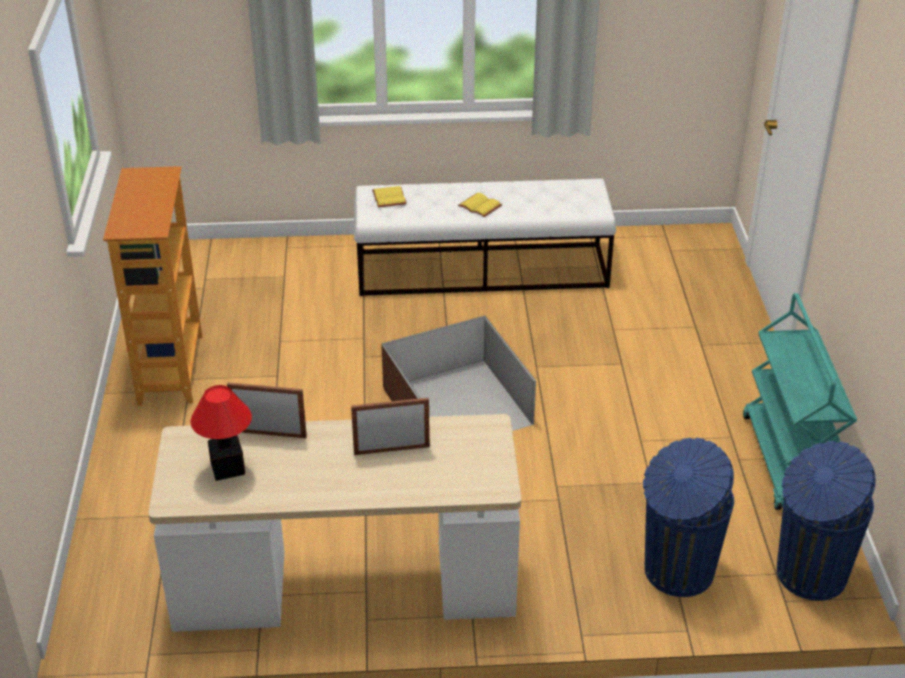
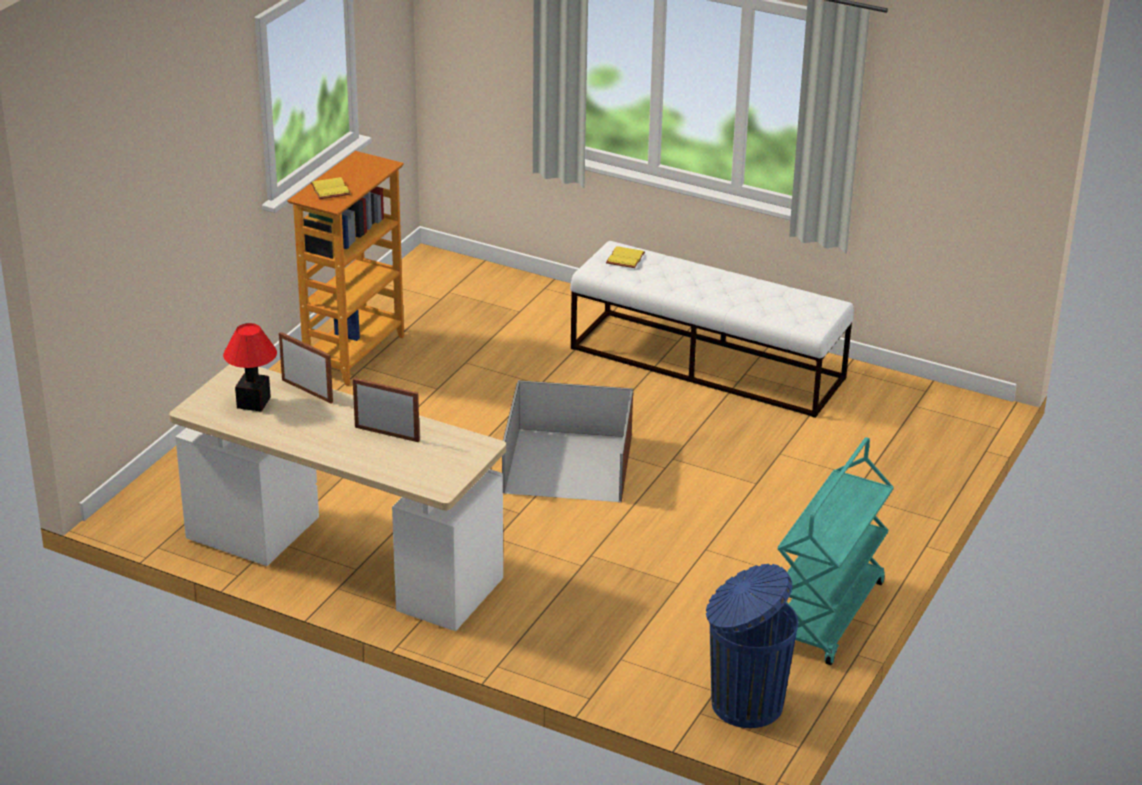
camera: 30 degrees right, 5 degrees down
yellow book [458,193,502,217] -> yellow book moved to [310,177,350,199]
blue trash can [643,438,734,597] -> none

